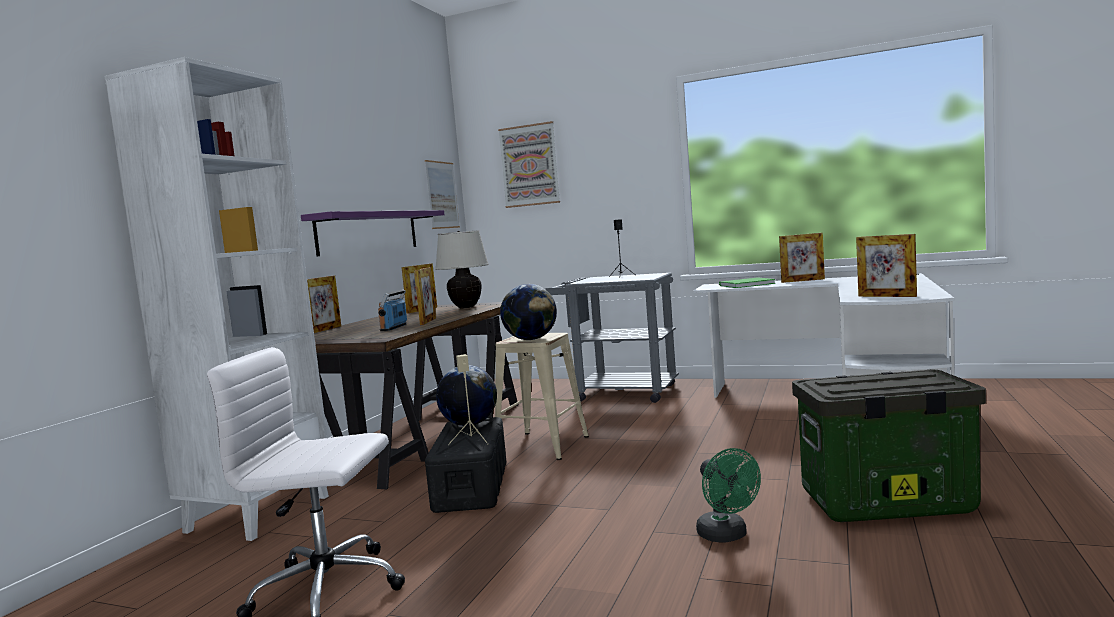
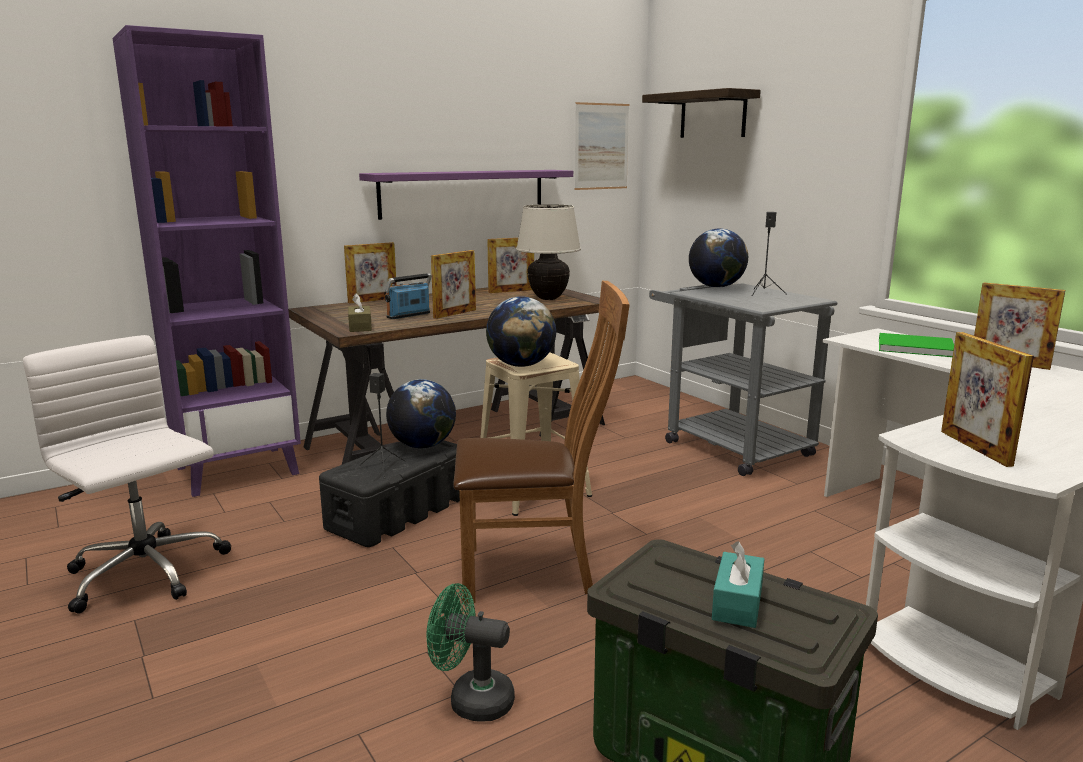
camera: 35 degrees right, 10 degrees up
white bookcase [104,57,329,541] -> purple bookcase [113,25,301,497]
beige speaker [448,354,488,445] -> black speaker [359,373,406,479]
picture [498,121,560,208] -> shelf [642,88,761,138]
green fan [696,448,761,542] -> green fan turned 90 degrees clockwise [426,583,515,722]
none -> brown tissue box [348,293,372,332]
none -> brown chair [453,281,630,604]
none -> globe [689,228,748,288]
none -> turquoise tissue box [712,541,764,628]

